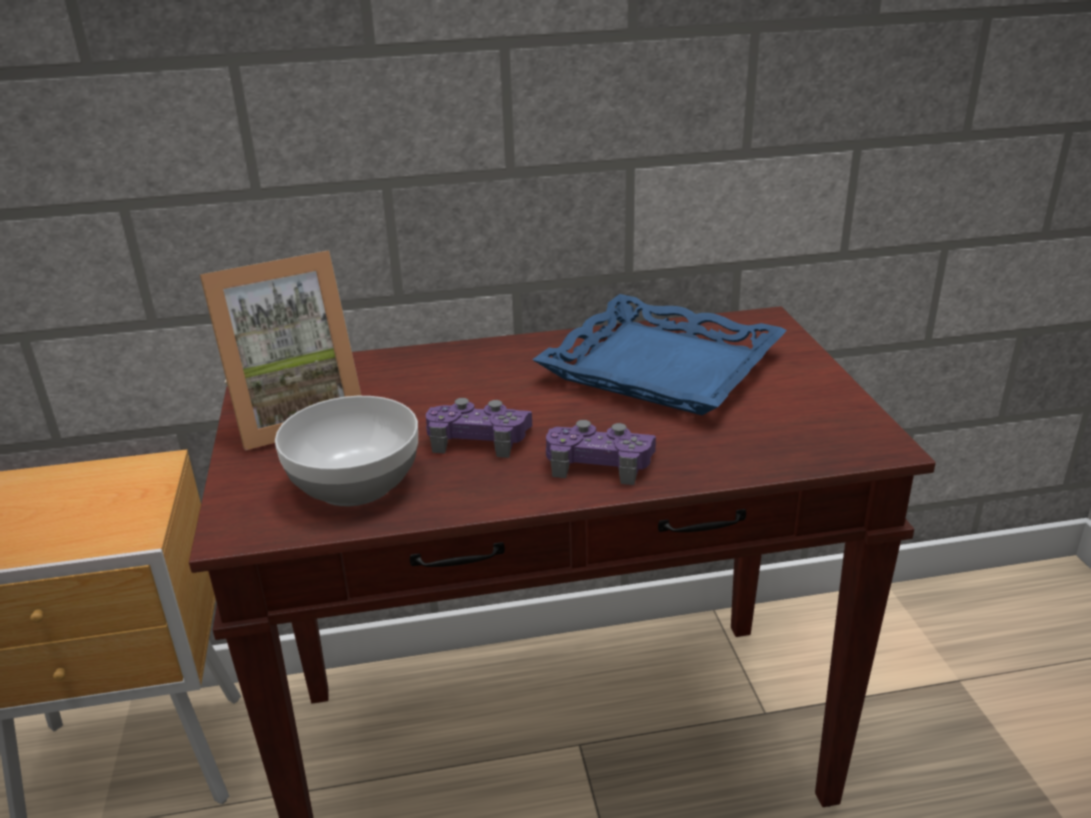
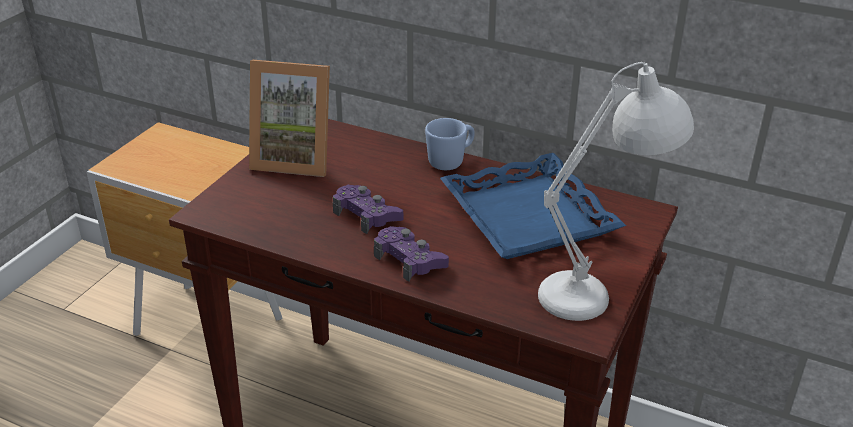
camera: 35 degrees right, 5 degrees up
bowl [275,396,418,506] -> none
none -> blue mug [425,118,475,170]
none -> white table lamp [538,62,694,321]

